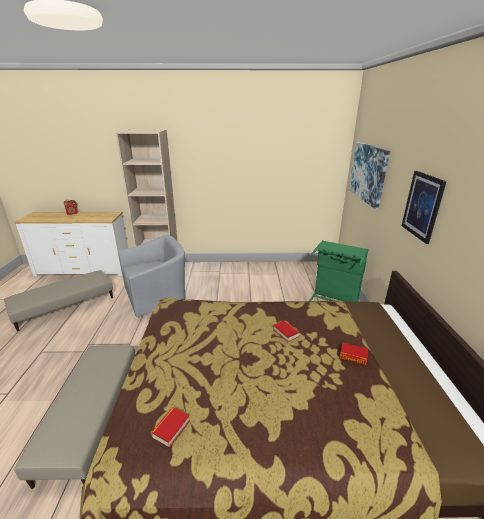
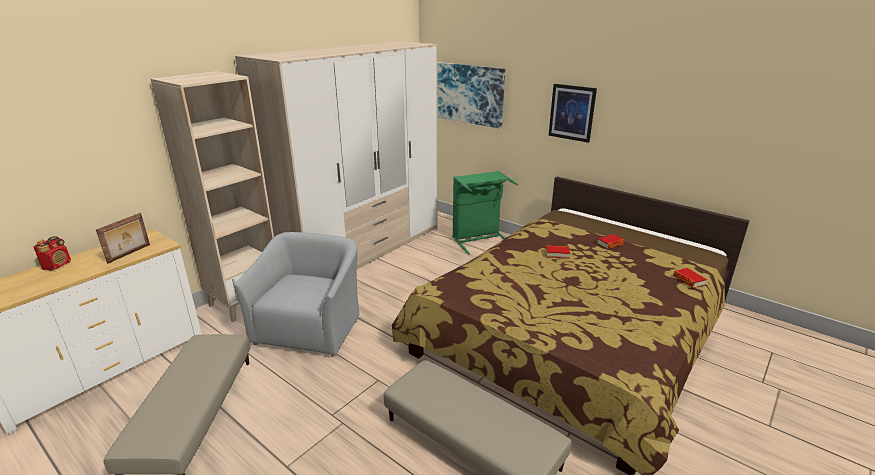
camera: 50 degrees left, 0 degrees up
book [151,407,190,448] -> book moved to [673,268,707,288]
none -> picture frame [96,213,150,264]
none -> wardrobe [235,41,438,269]

